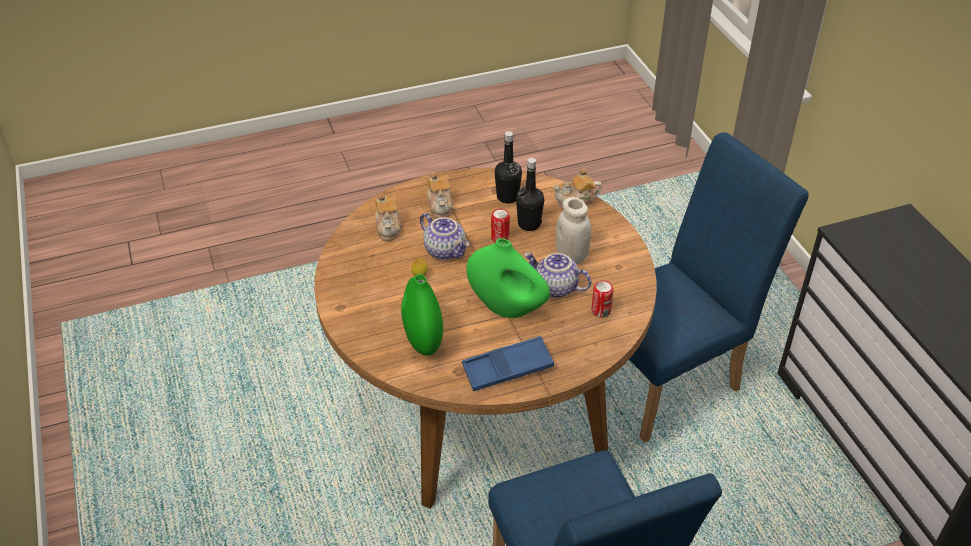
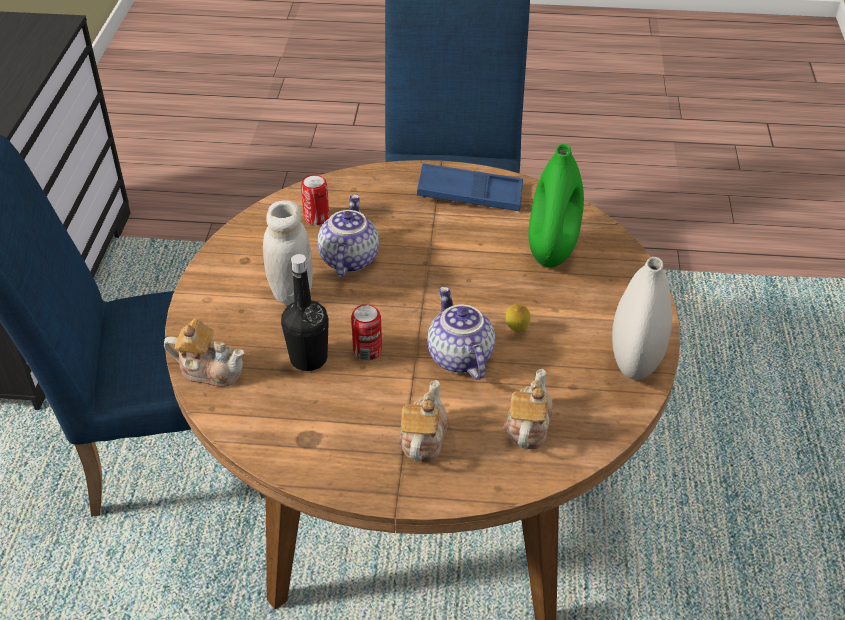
camera: 155 degrees left, 0 degrees up
green vase [466,238,550,318] -> none
black bottle [495,131,522,204] -> none
teapot [524,252,591,298] -> teapot turned 135 degrees counterclockwise [318,194,379,277]
none -> white vase [612,257,672,380]

